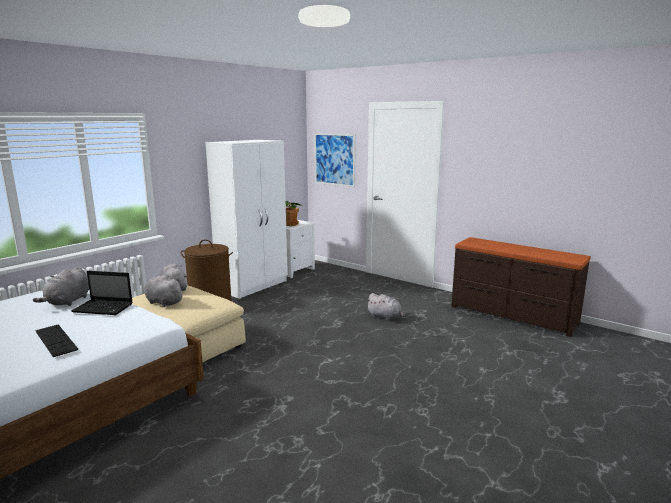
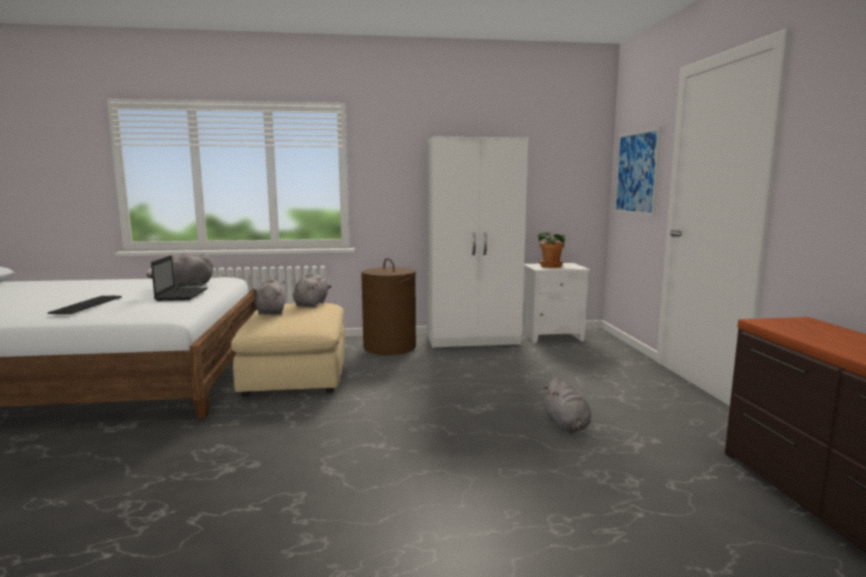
camera: 45 degrees right, 5 degrees down
laptop [71,271,133,315] -> laptop turned 150 degrees counterclockwise [151,255,208,301]

